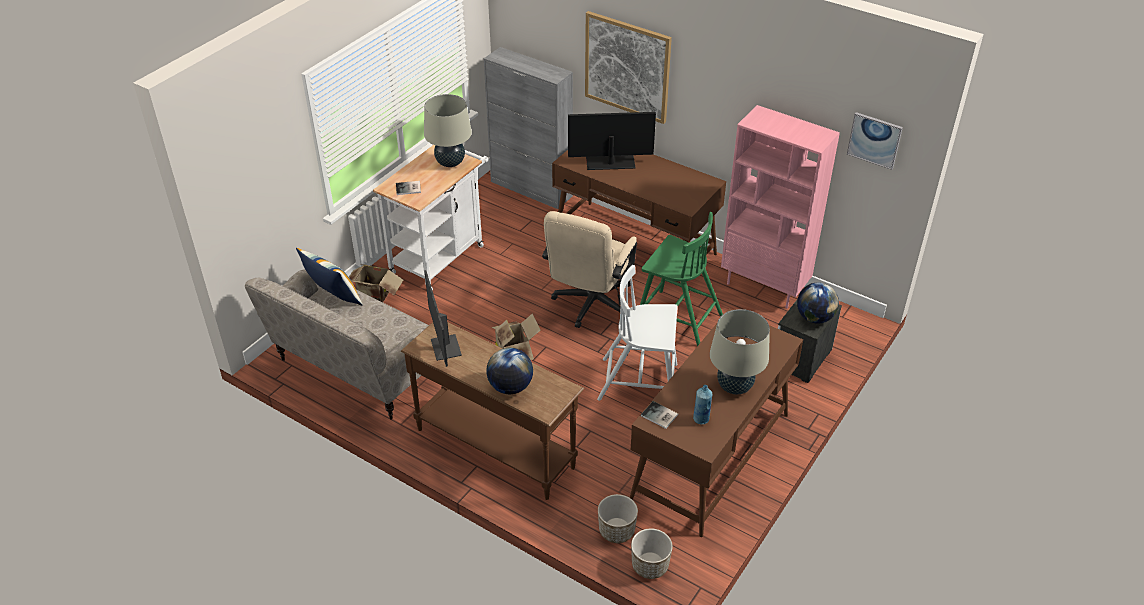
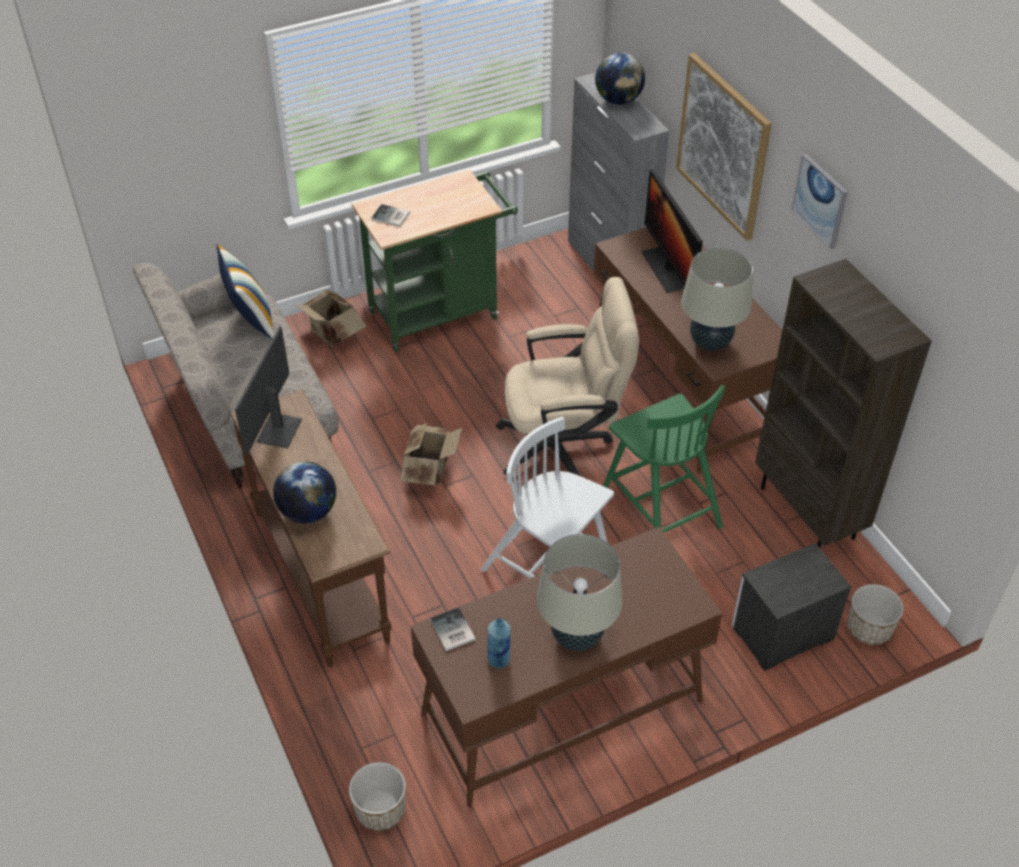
camera: 30 degrees right, 5 degrees up
white cart [373,145,488,290] -> green cart [351,169,518,352]
beige table lamp [424,94,472,167] -> beige table lamp moved to [681,248,753,351]
beige office chair [542,211,637,328] -> beige office chair turned 150 degrees counterclockwise [496,277,639,476]
monitor [568,112,656,170] -> monitor turned 135 degrees counterclockwise [642,169,703,293]
planter [598,494,638,543] -> planter moved to [847,584,904,645]
pink bookcase [721,105,840,309] -> brown bookcase [755,259,932,548]
globe [797,282,839,324] -> globe moved to [595,53,645,105]
picture [847,112,903,170] -> picture moved to [791,154,848,249]

